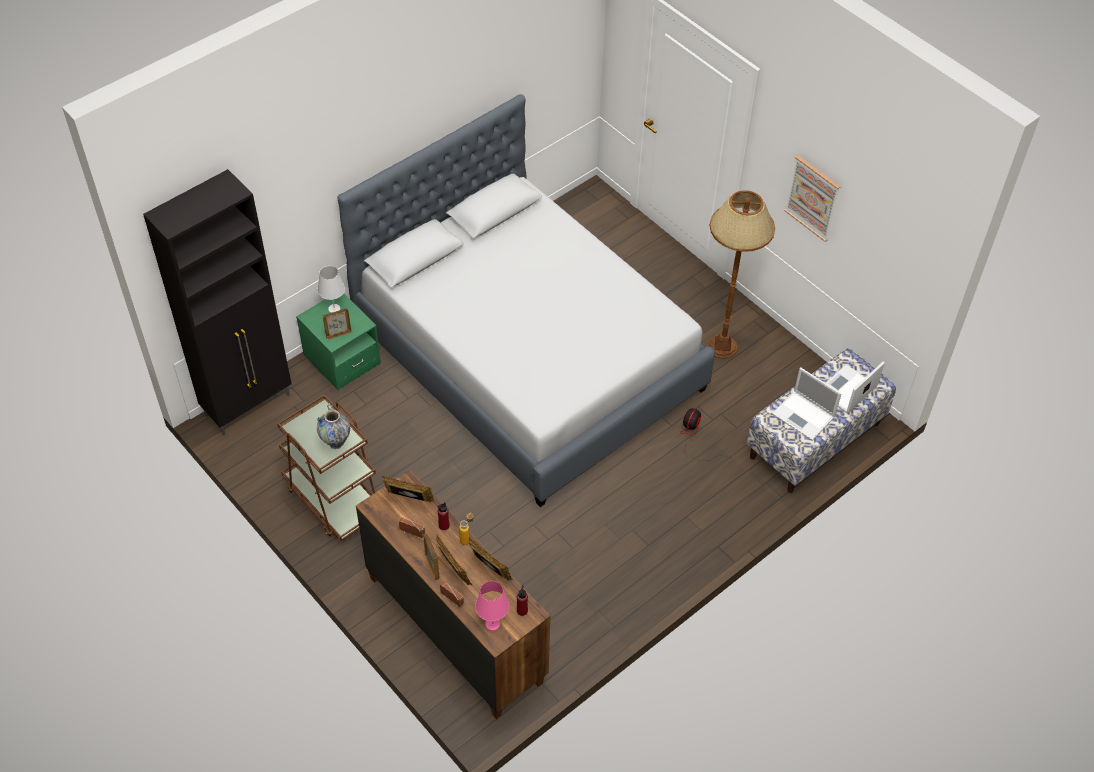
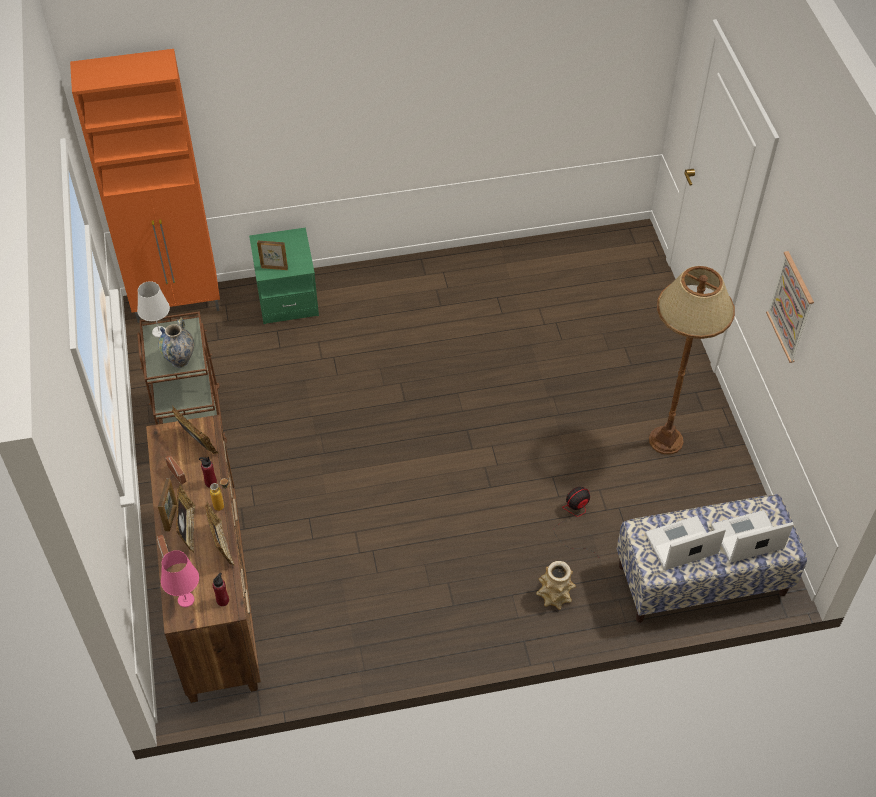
camera: 30 degrees right, 0 degrees up
black cabinet [143,169,292,436] -> orange cabinet [70,49,220,323]
white table lamp [318,266,345,313] -> white table lamp moved to [137,281,170,338]
grey bed [337,94,715,507] -> none
laptop [772,367,842,441] -> laptop turned 90 degrees clockwise [645,516,726,570]
none -> vase [536,561,576,610]

